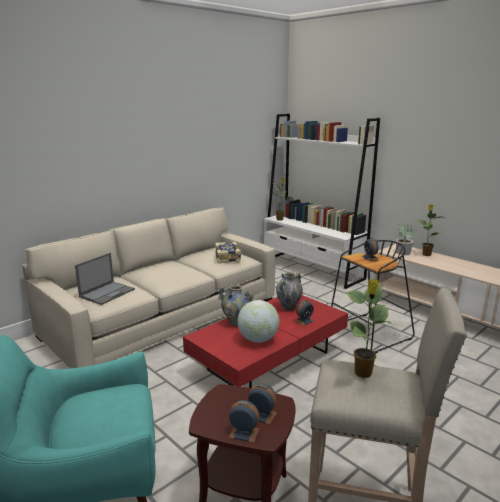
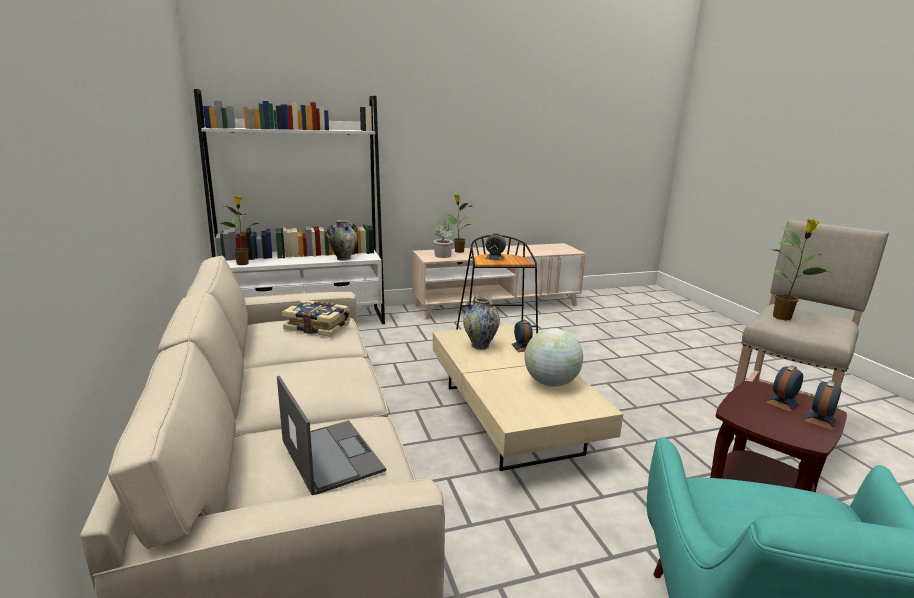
camera: 65 degrees left, 0 degrees up
red coffee table [183,295,348,388] -> beige coffee table [433,324,623,471]
vase [219,285,254,326] -> vase moved to [326,220,358,260]

